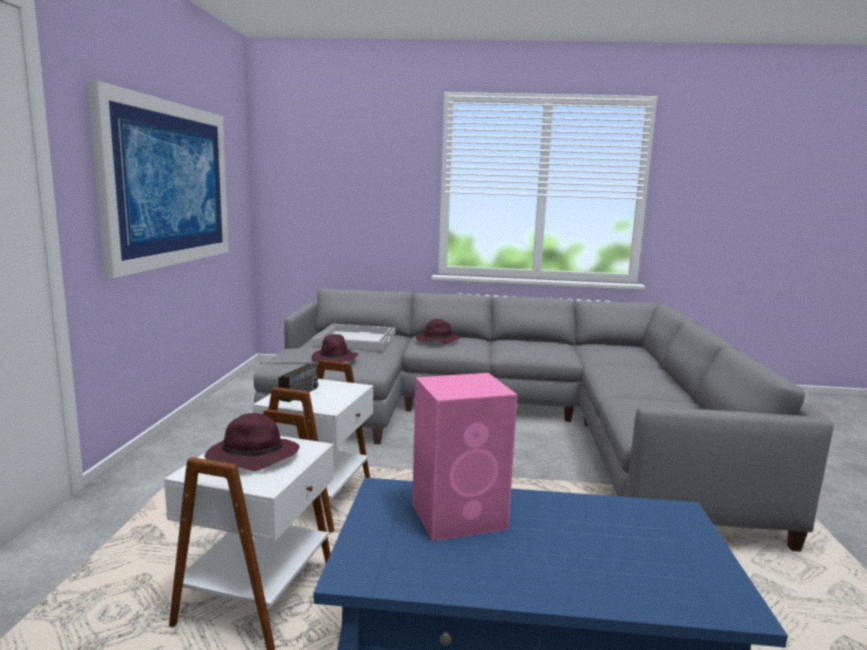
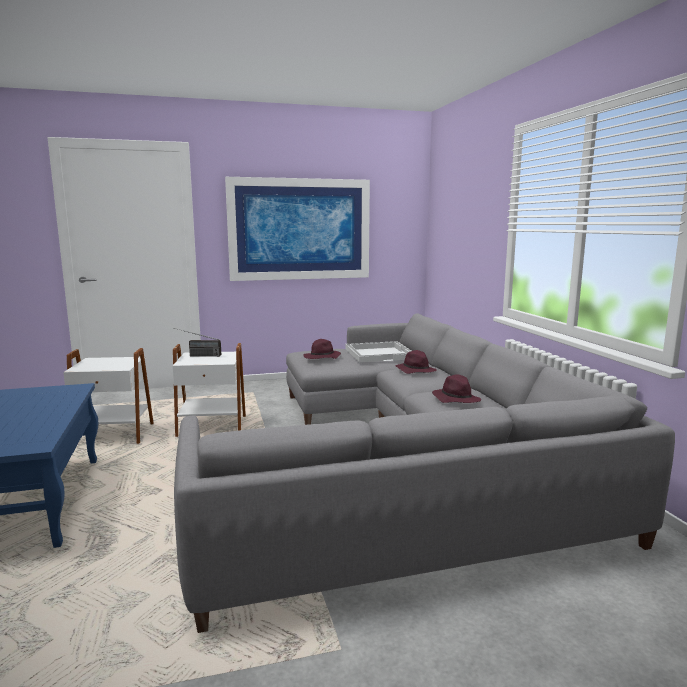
camera: 70 degrees right, 0 degrees up
purple hat [204,413,299,471] -> purple hat moved to [432,374,481,403]
pink speaker [412,373,517,541] -> none

